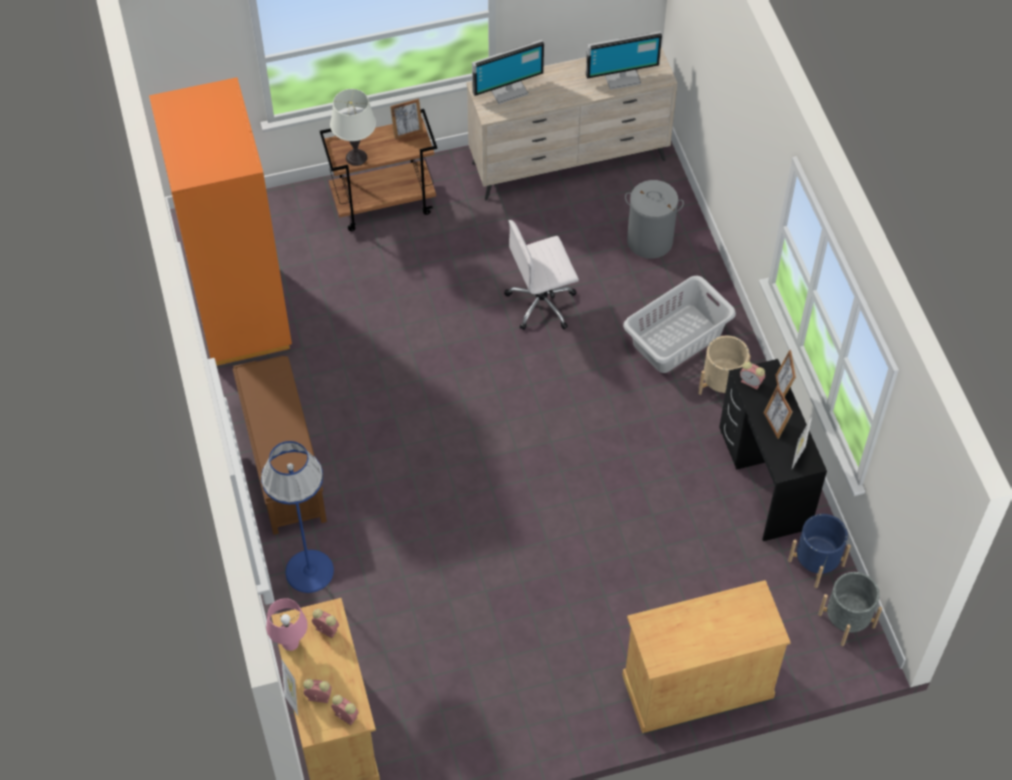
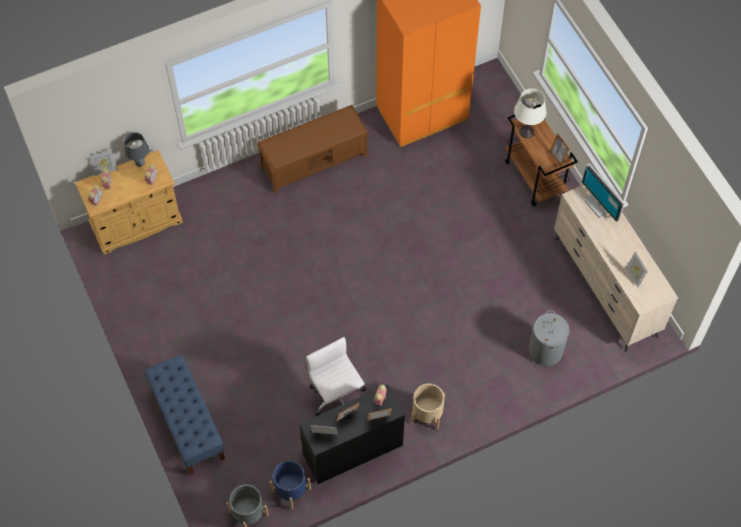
camera: 80 degrees right, 5 degrees up
blue floor lamp [261,441,334,593] -> none
pink table lamp [266,598,308,651] -> grey table lamp [124,132,149,167]
white office chair [504,220,579,330] -> white office chair moved to [306,337,366,416]
monitor [586,31,662,90] -> picture frame [626,251,648,287]
beige cabinet [622,580,791,733] -> blue bench [144,355,225,475]
grey laundry basket [623,276,736,373] -> none

